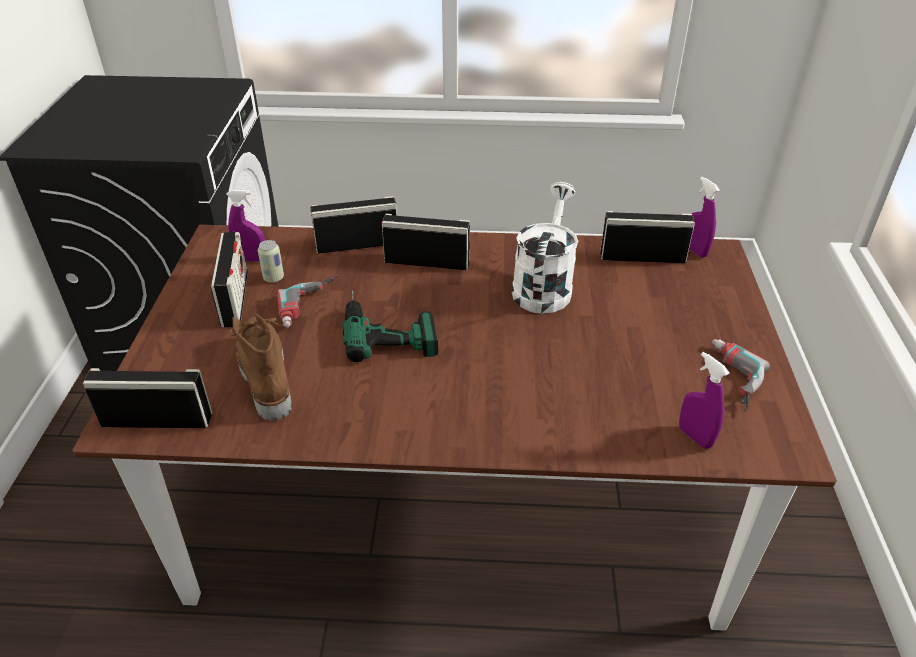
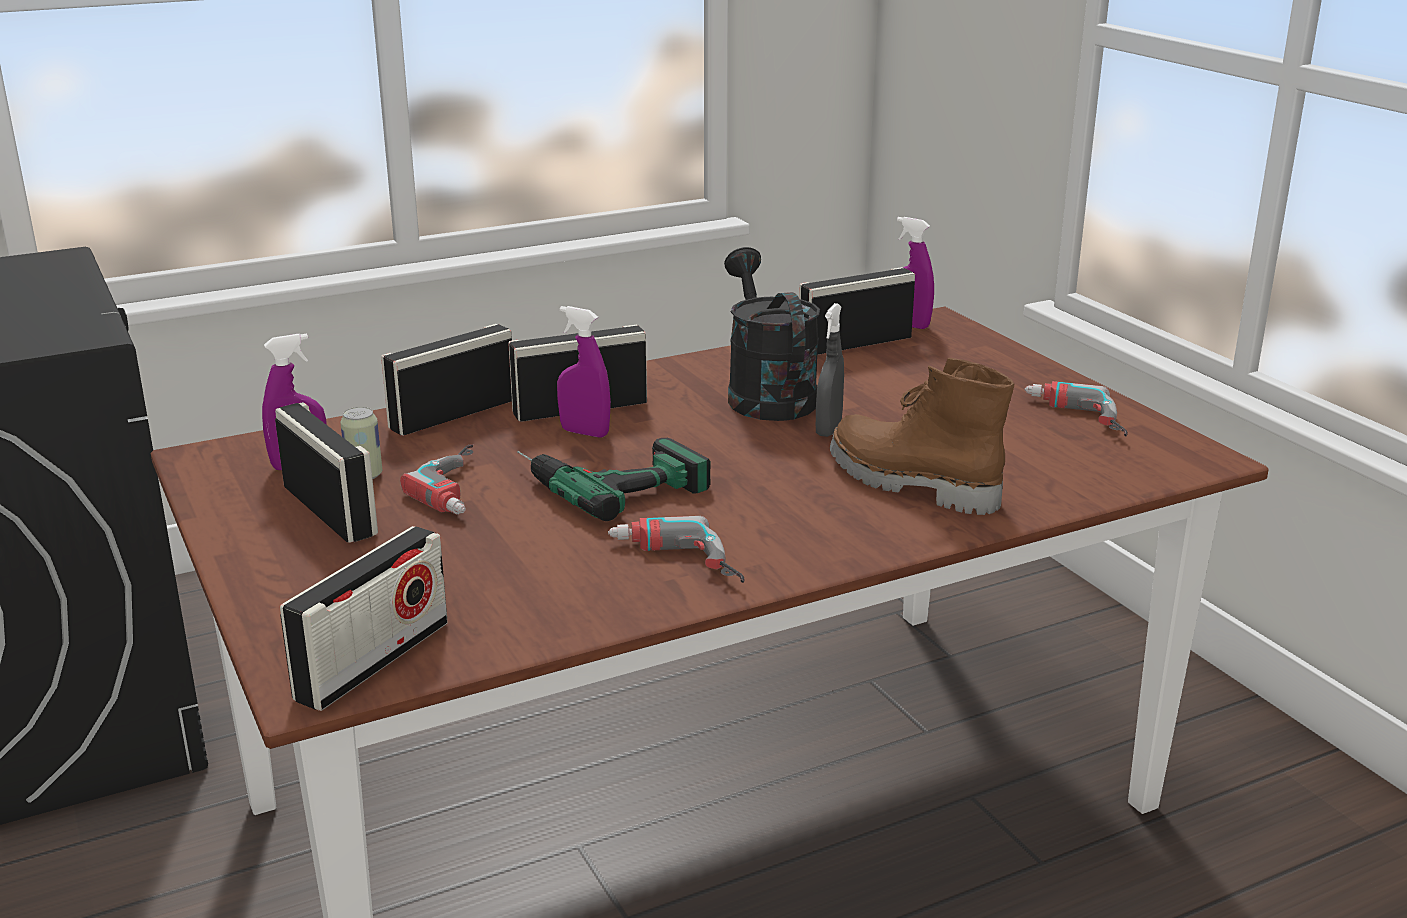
camera: 30 degrees left, 15 degrees down
radio [83,368,212,428] -> radio turned 150 degrees clockwise [280,526,448,711]
brown boot [230,314,292,421] -> brown boot moved to [830,358,1014,515]
white watering can [512,182,578,314] -> black watering can [724,247,820,421]
purple spray bottle [679,352,729,449] -> purple spray bottle moved to [557,306,611,438]
none -> power drill [608,516,744,583]
none -> grey spray bottle [816,303,844,437]

